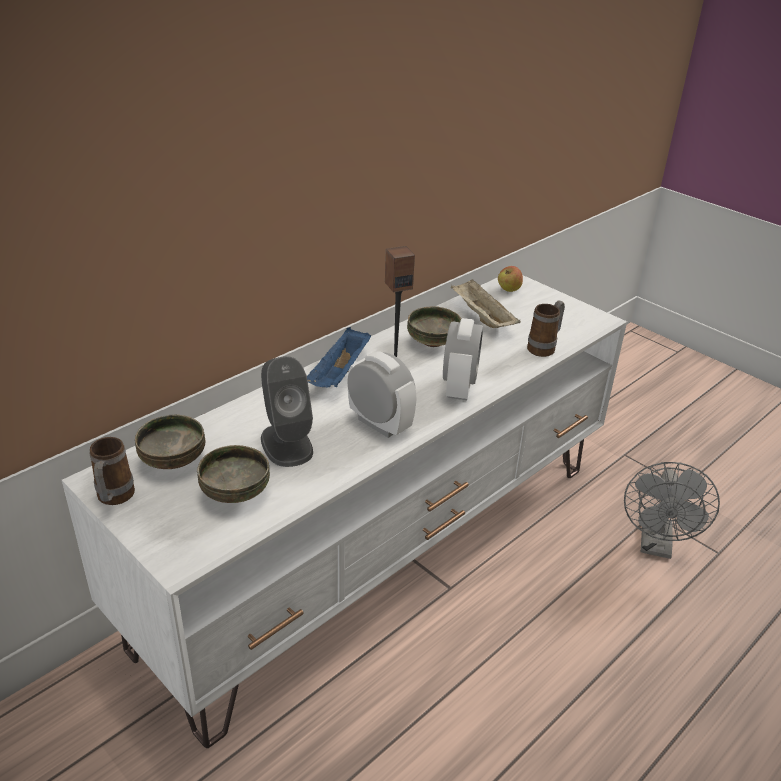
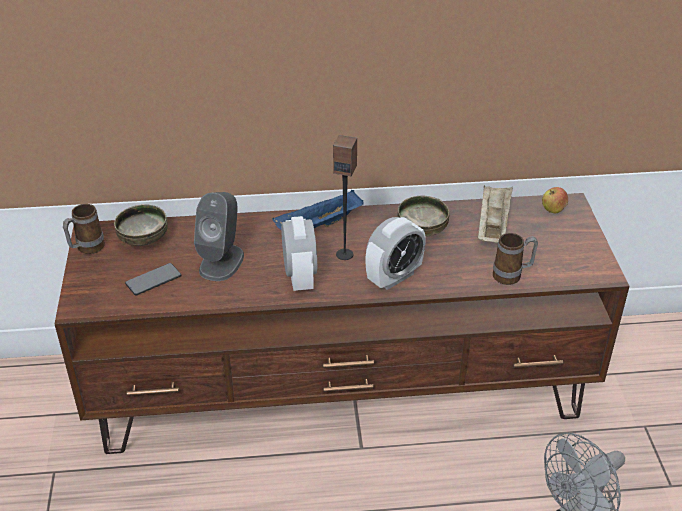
camera: 40 degrees right, 5 degrees up
white tv stand [62,275,627,748] -> brown tv stand [55,193,630,454]
bowl [197,445,270,503] -> phone [125,263,181,296]

